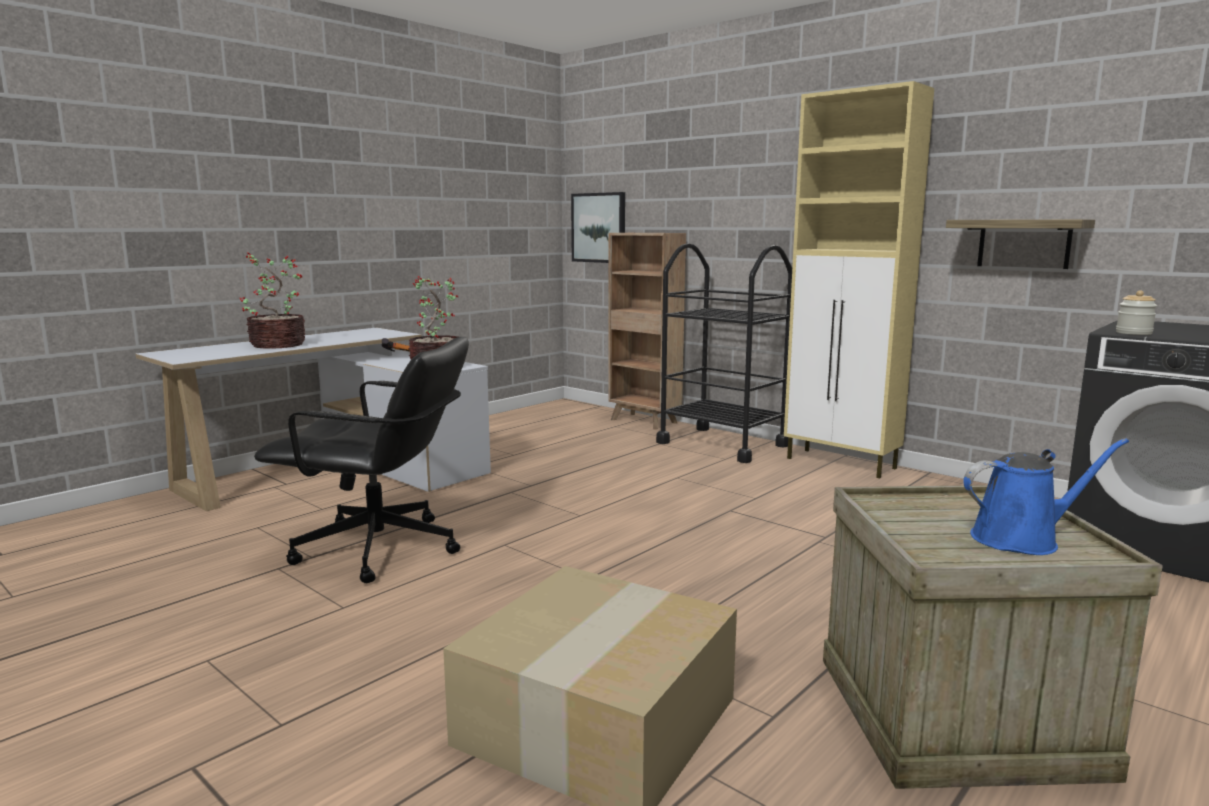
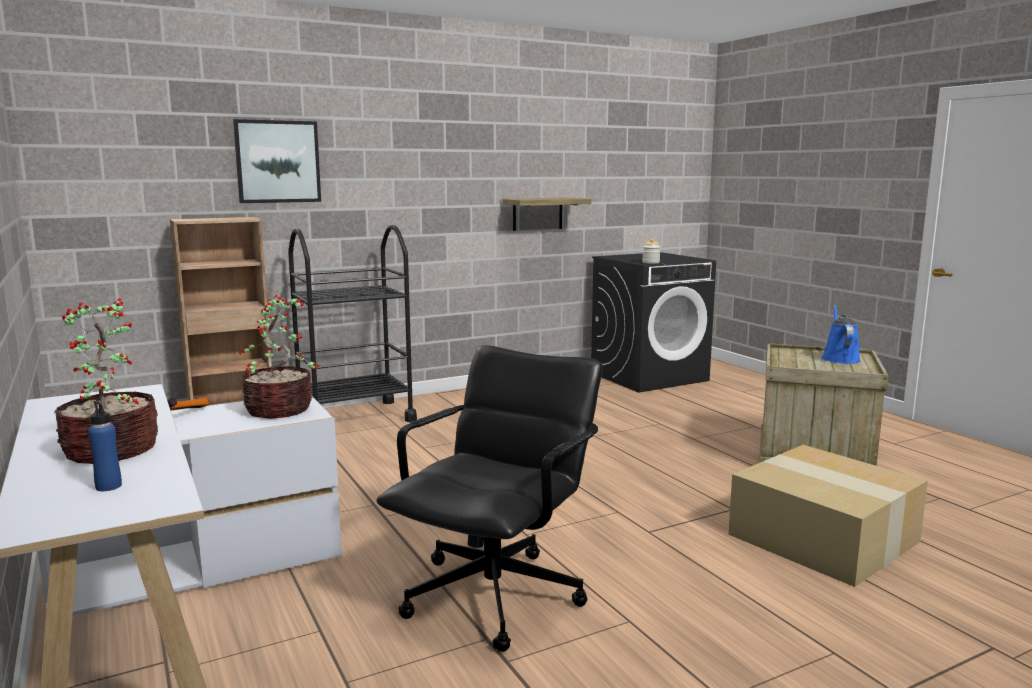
camera: 70 degrees left, 0 degrees up
picture [571,192,625,263] -> picture moved to [233,119,321,203]
beige cabinet [784,81,934,479] -> none
none -> blue bottle [88,401,122,491]

